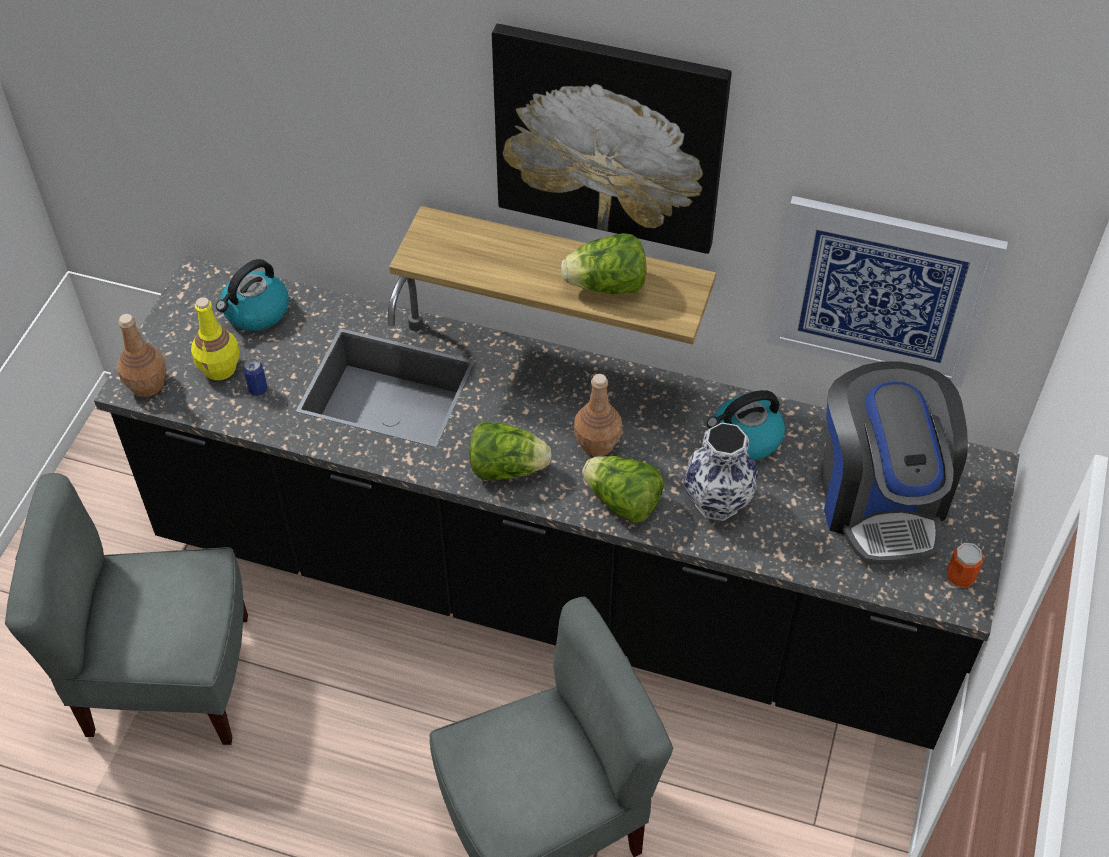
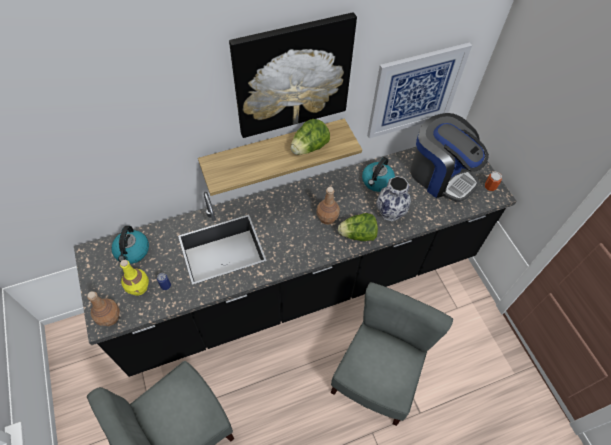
camera: 40 degrees left, 5 degrees up
lettuce [470,422,552,481] -> none

